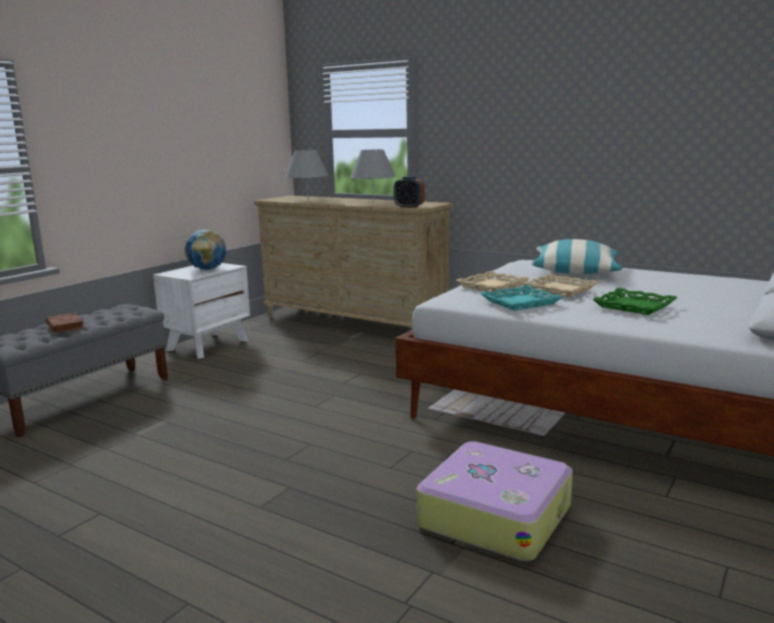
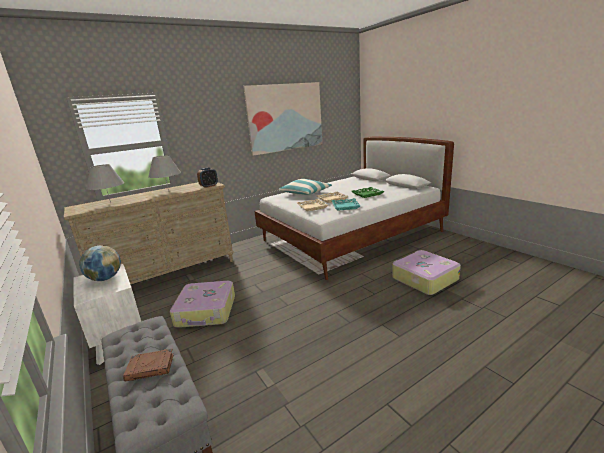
camera: 65 degrees left, 5 degrees up
none -> suitcase [170,281,235,328]
none -> picture [243,82,322,156]

